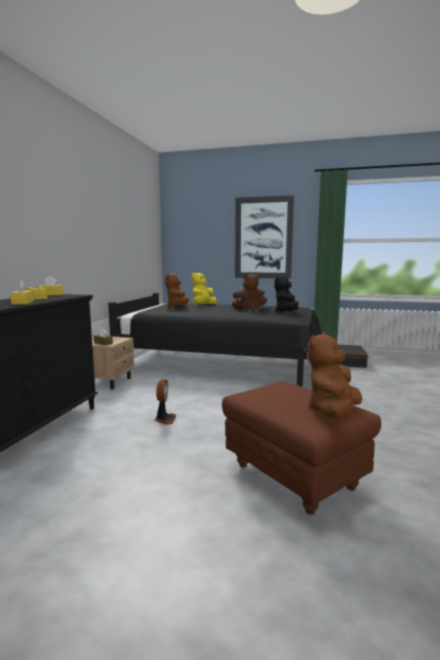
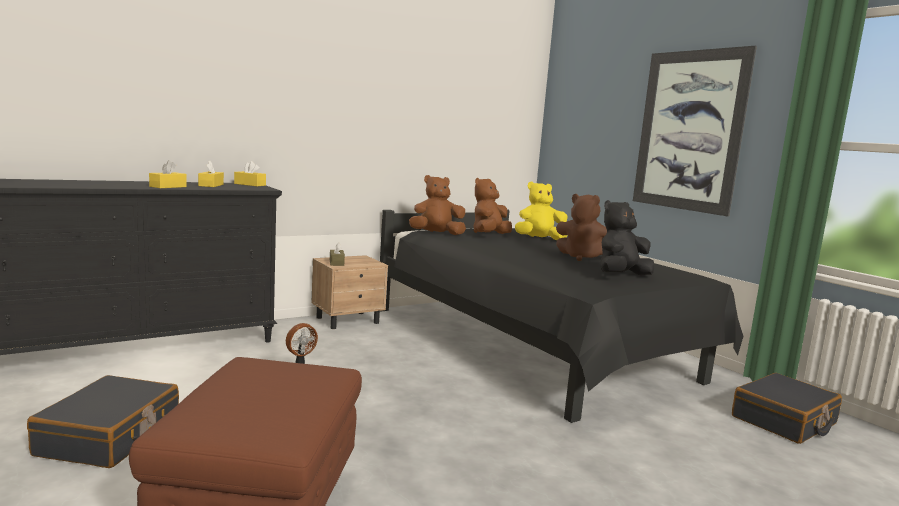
camera: 40 degrees right, 0 degrees up
brown plush toy [308,332,362,419] -> brown plush toy moved to [409,175,466,235]
none -> black suitcase [27,375,179,468]

